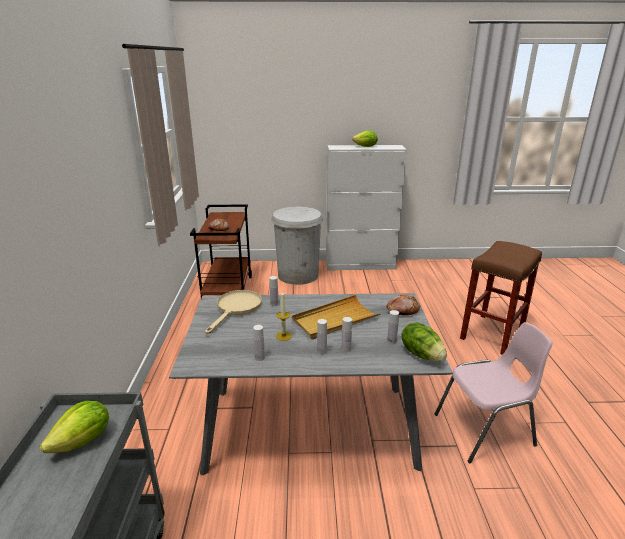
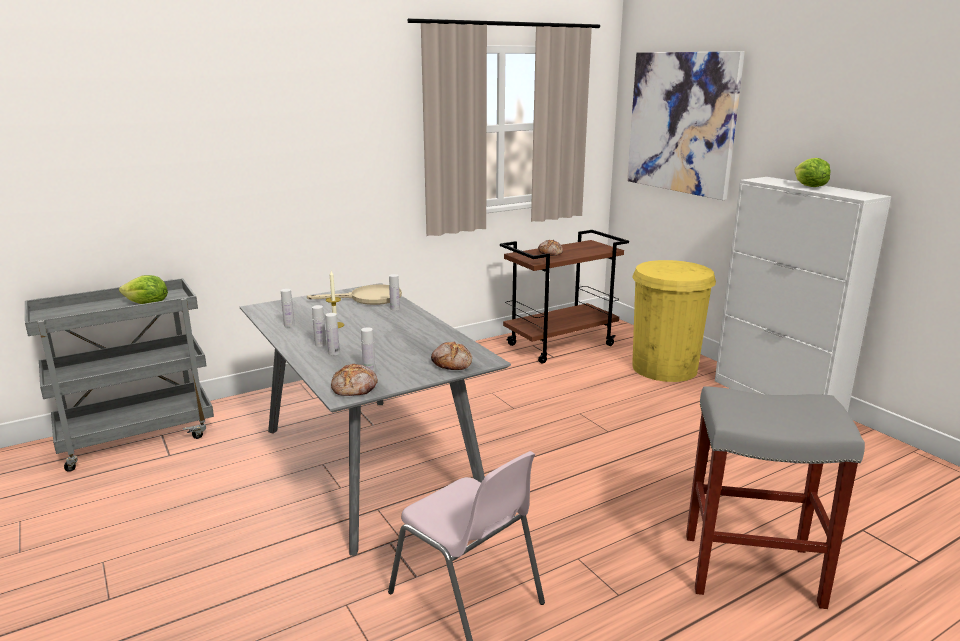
camera: 60 degrees right, 5 degrees down
white trash can [272,207,323,285] -> yellow trash can [632,260,716,382]
beige tray [292,295,381,340] -> none
lettuce [401,322,447,362] -> bread [331,364,378,396]
brown stool [460,241,542,355] -> grey stool [686,386,865,609]
none -> picture [627,51,745,200]

